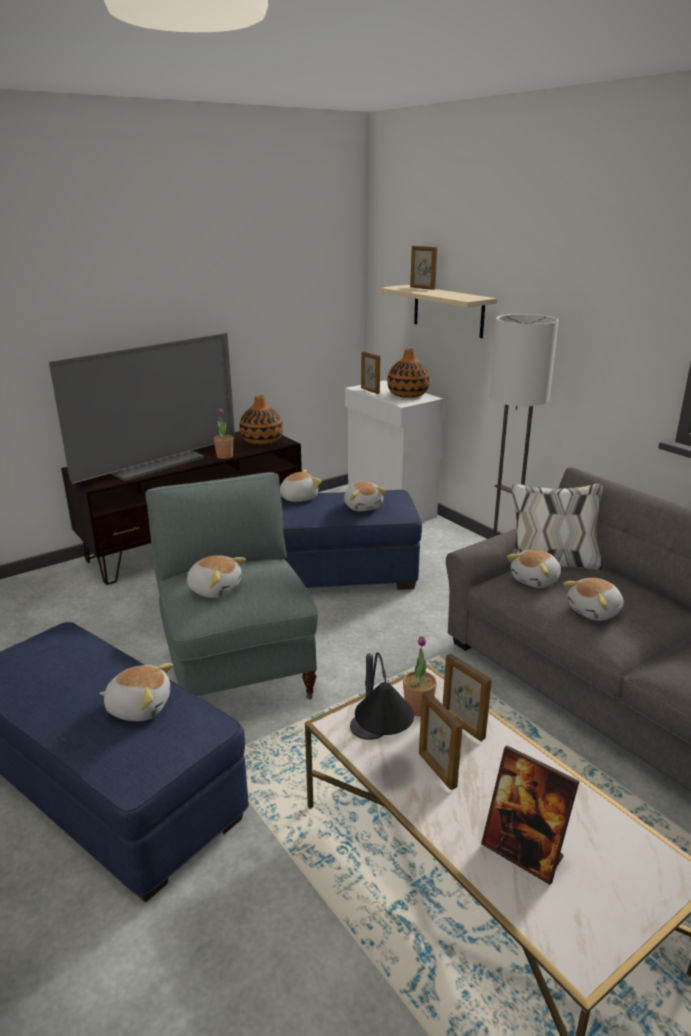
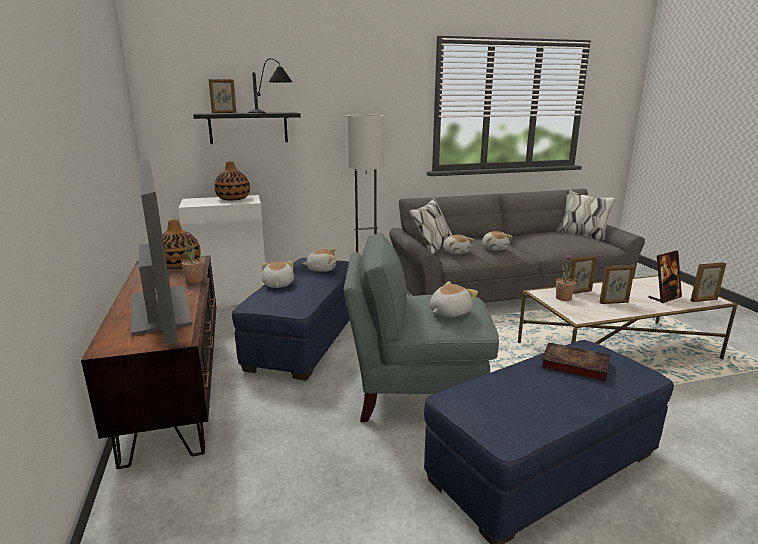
camera: 70 degrees left, 5 degrees down
plush toy [99,663,173,721] -> book [541,342,610,382]
table lamp [350,652,414,740] -> table lamp moved to [249,58,292,113]
picture frame [361,352,380,394] -> picture frame moved to [690,262,726,302]
beige shelf [379,285,497,338] -> black shelf [193,112,301,144]

